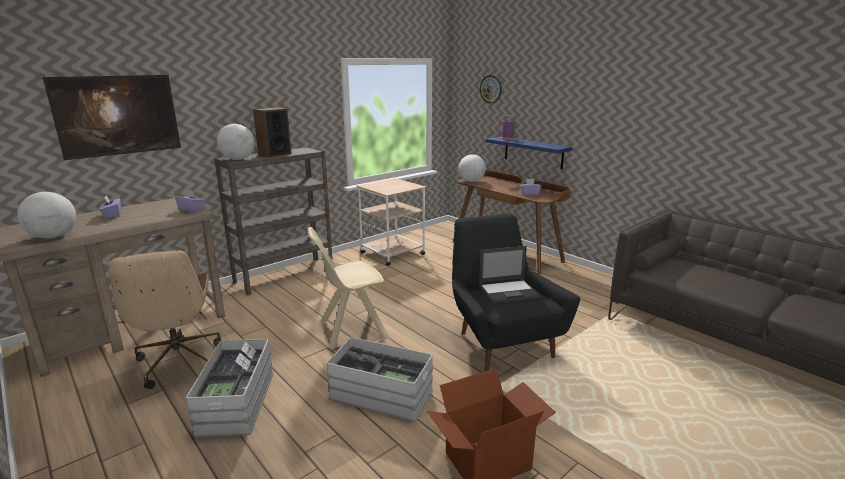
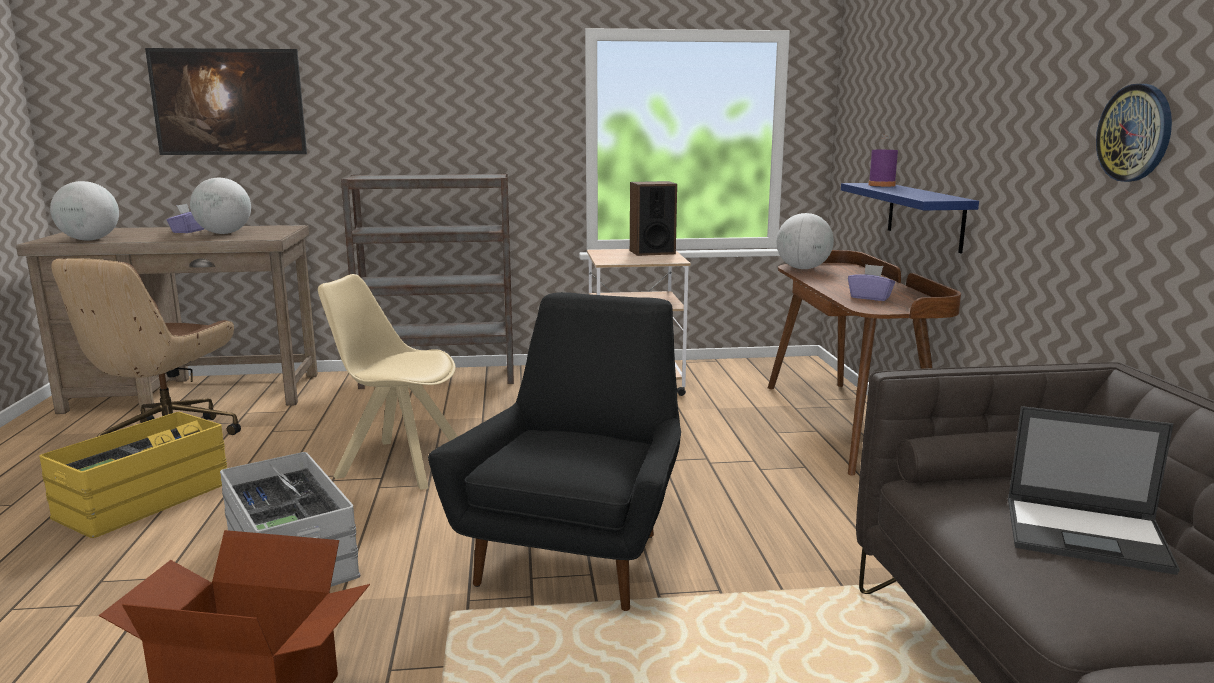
camera: 35 degrees right, 5 degrees down
purple tissue box [175,190,205,212] -> none
grey storage box [185,339,273,438] -> yellow storage box [39,412,227,538]
globe [217,124,255,160] -> globe moved to [190,178,251,234]
speaker [253,108,291,158] -> speaker moved to [630,181,677,256]
laptop [479,246,540,303] -> laptop moved to [1008,406,1180,575]
wall clock [480,75,502,103] -> wall clock moved to [1096,84,1172,182]

